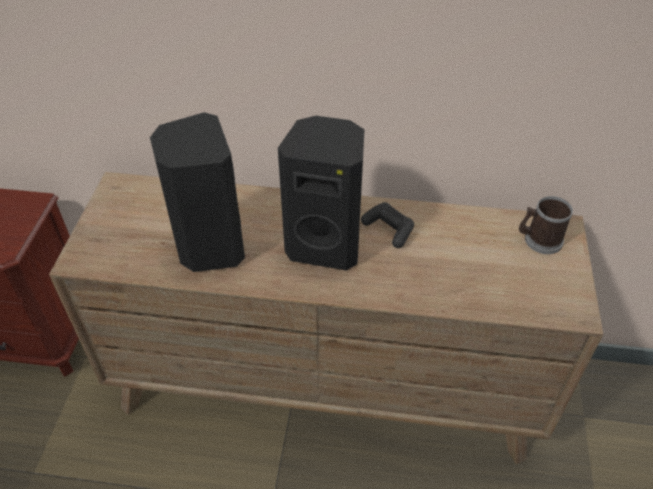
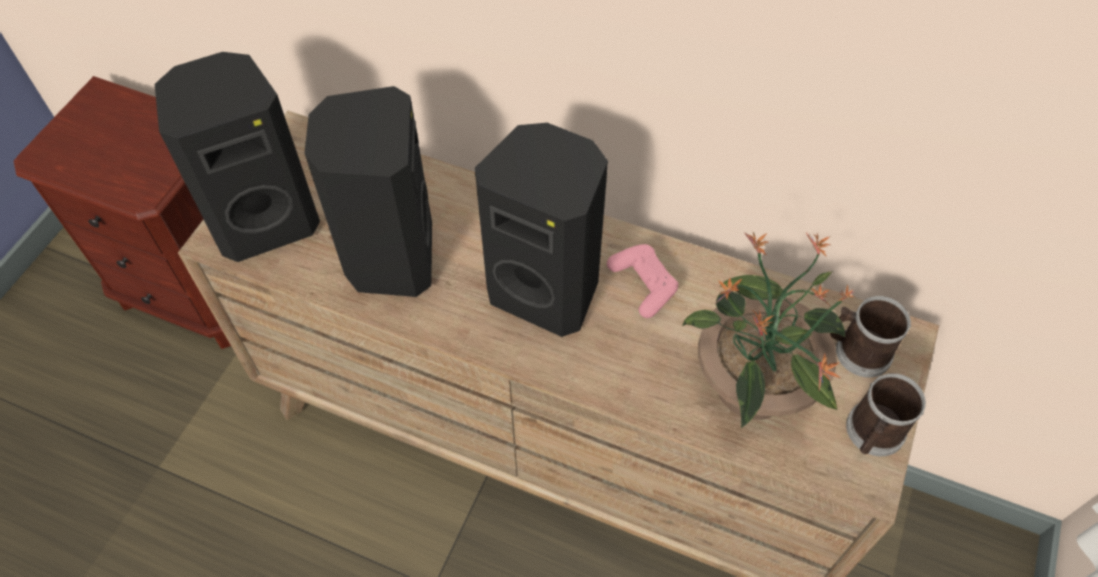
camera: 15 degrees right, 10 degrees up
black game controller [361,202,414,248] -> pink game controller [607,244,678,318]
none -> black speaker [155,52,320,262]
none -> potted plant [682,232,855,428]
none -> mug [846,373,926,457]

